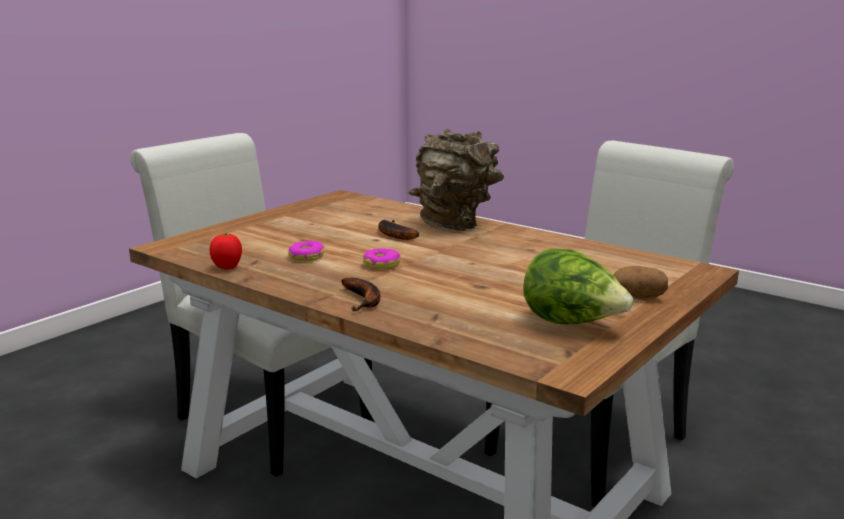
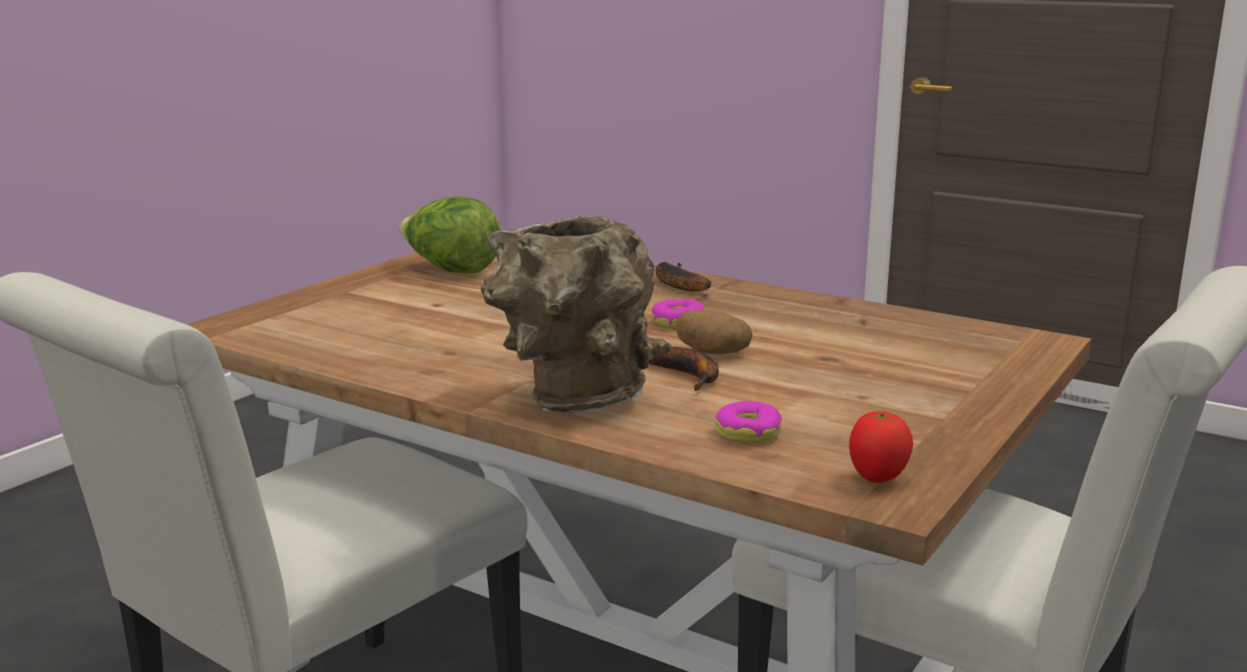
camera: 175 degrees right, 0 degrees up
tomato [210,233,242,269] -> tomato moved to [849,411,913,483]
donut [289,241,324,261] -> donut moved to [715,401,782,443]
potato [613,266,668,298] -> potato moved to [676,310,753,354]

